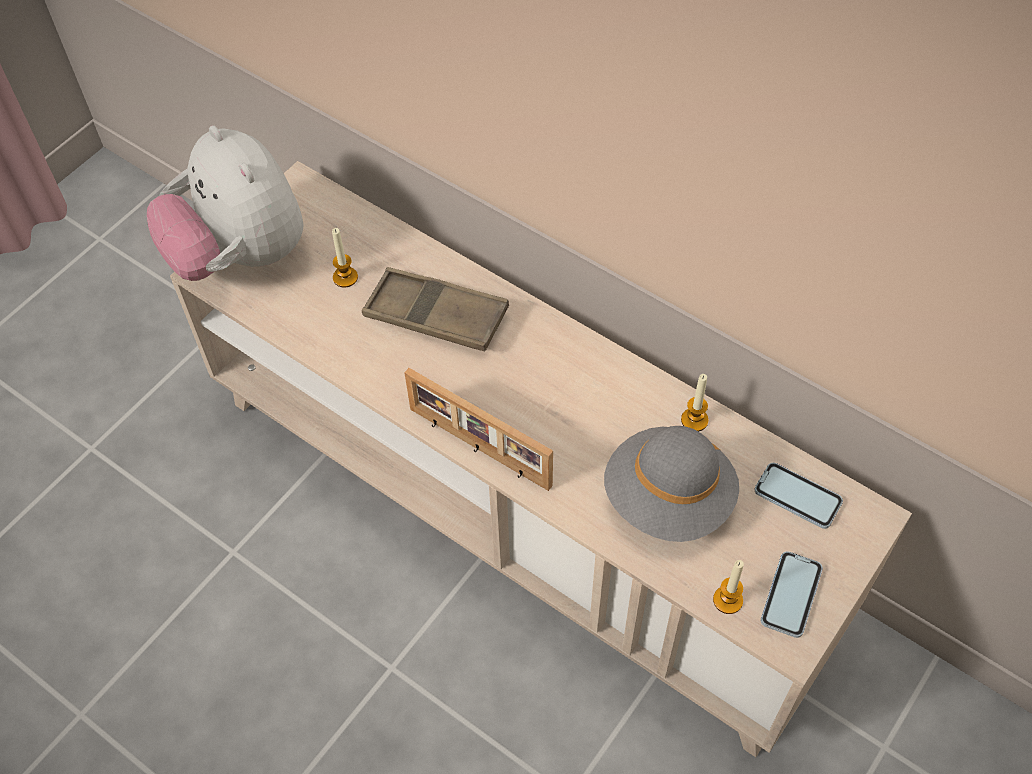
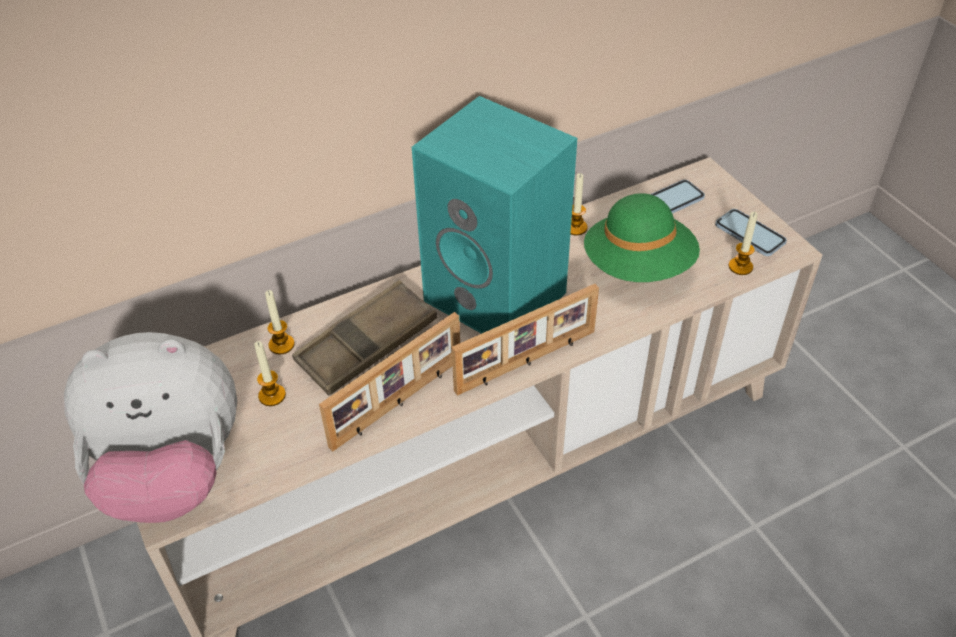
camera: 65 degrees left, 10 degrees down
grey hat [604,426,739,542] -> green hat [584,193,700,282]
none -> candle [265,290,295,355]
none -> picture frame [319,312,460,452]
none -> turquoise speaker [412,96,577,334]

